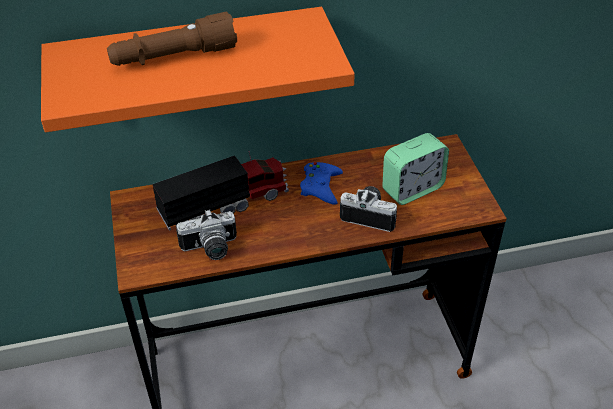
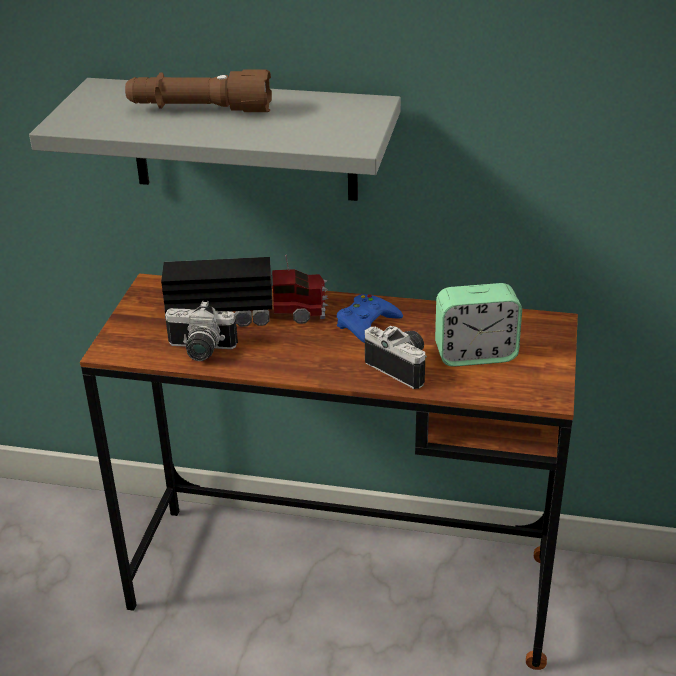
camera: 25 degrees right, 10 degrees down
orange shelf [41,7,355,132] -> grey shelf [29,78,401,201]

